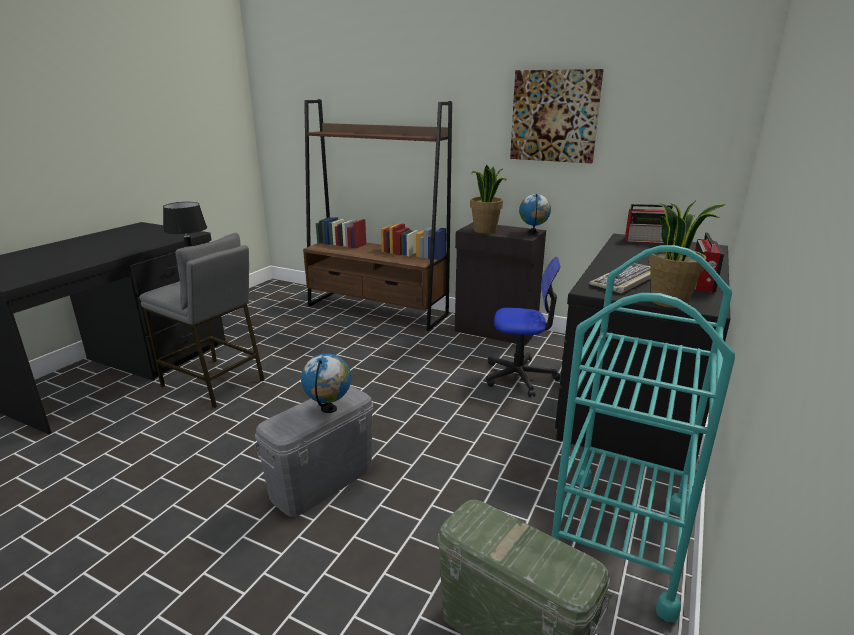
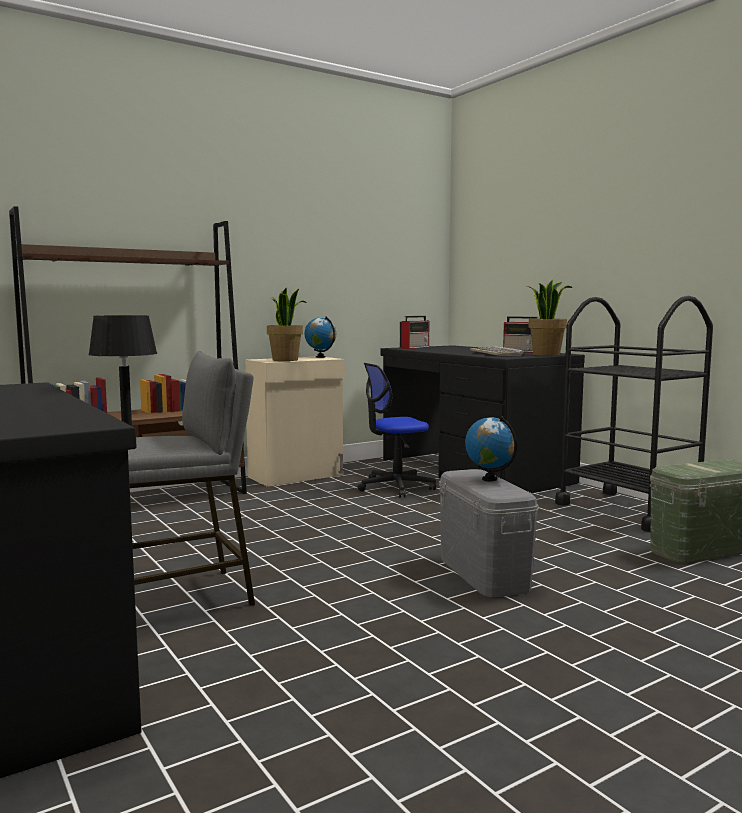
camera: 60 degrees left, 15 degrees down
black cabinet [455,222,546,346] -> beige cabinet [245,357,345,487]
office chair [486,257,561,397] -> office chair turned 150 degrees counterclockwise [357,363,436,498]
picture [510,69,604,163] -> none
turquoise cart [552,245,735,622] -> black cart [555,296,713,532]

